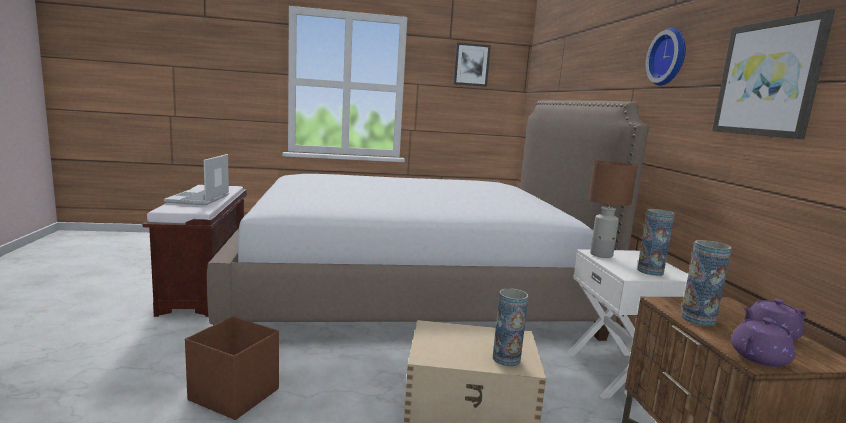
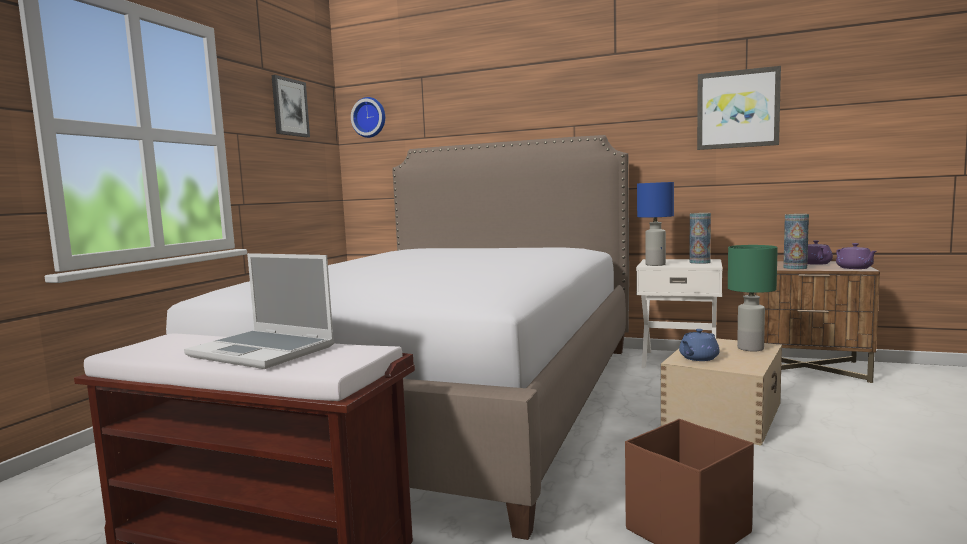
camera: 60 degrees left, 5 degrees down
vase [493,288,528,366] -> green table lamp [728,245,778,352]
brown table lamp [588,160,638,258] -> blue table lamp [637,182,674,266]
wall clock [645,28,686,86] -> wall clock moved to [351,97,385,138]
none -> blue teapot [679,329,720,361]

